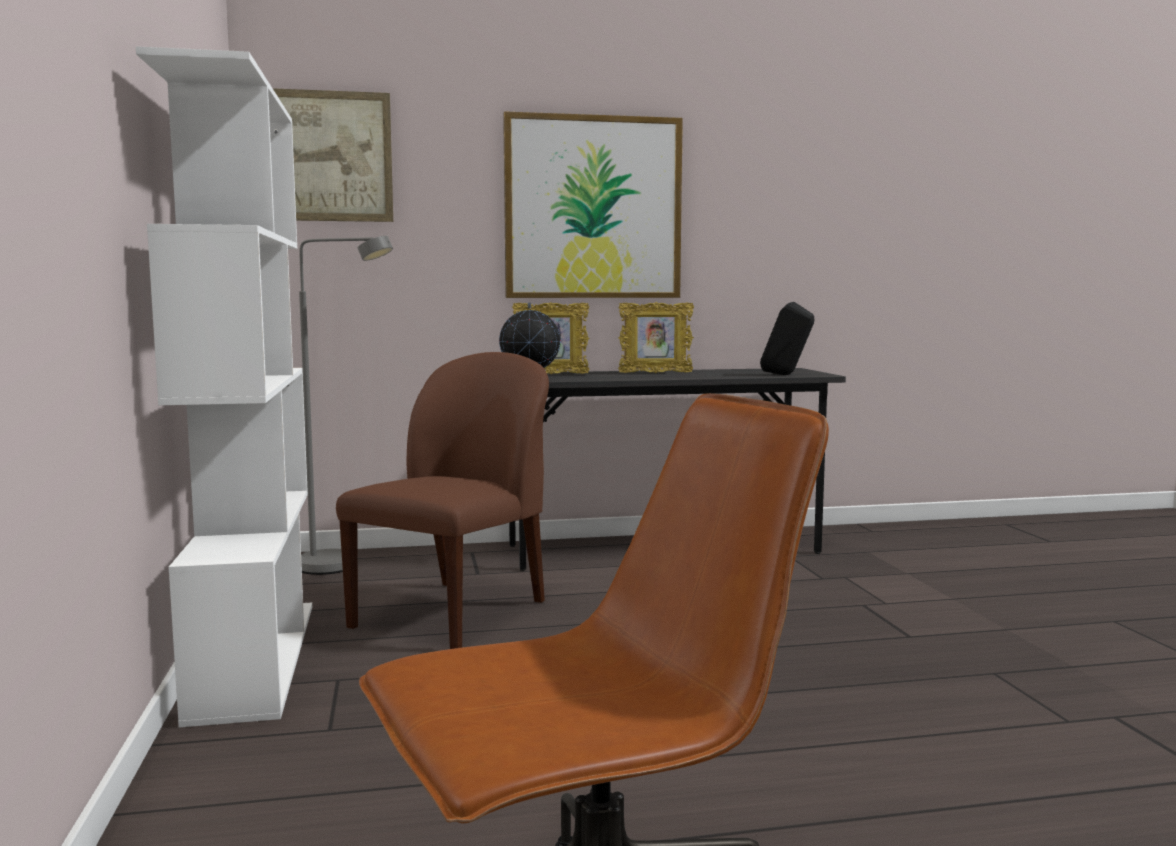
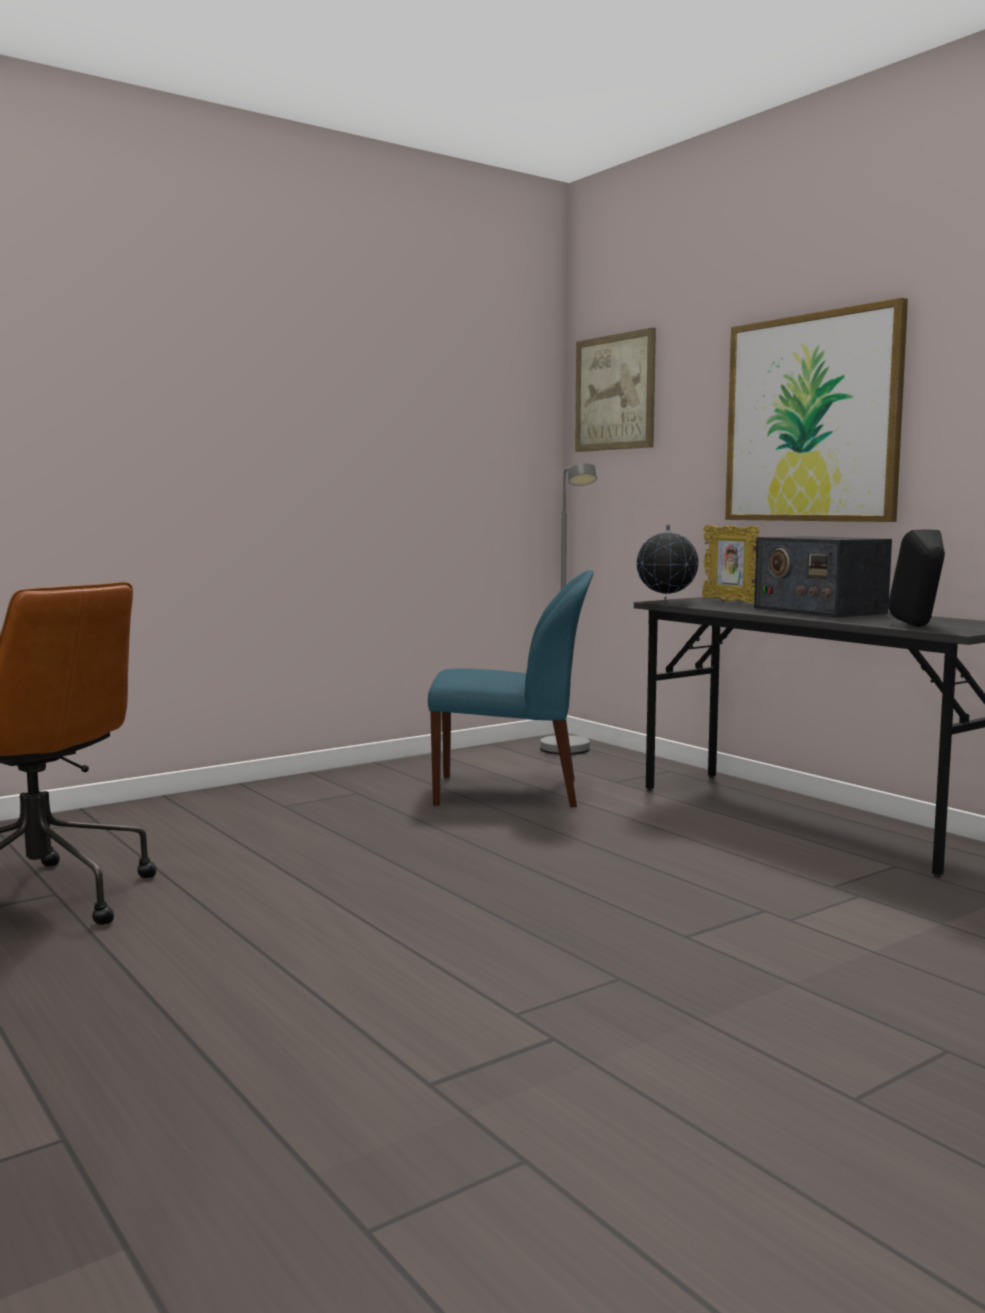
camera: 65 degrees right, 0 degrees up
white bookcase [136,46,312,728] -> none
brown chair [336,352,549,649] -> blue chair [428,570,594,808]
picture frame [618,302,694,373] -> radio [754,536,892,618]

